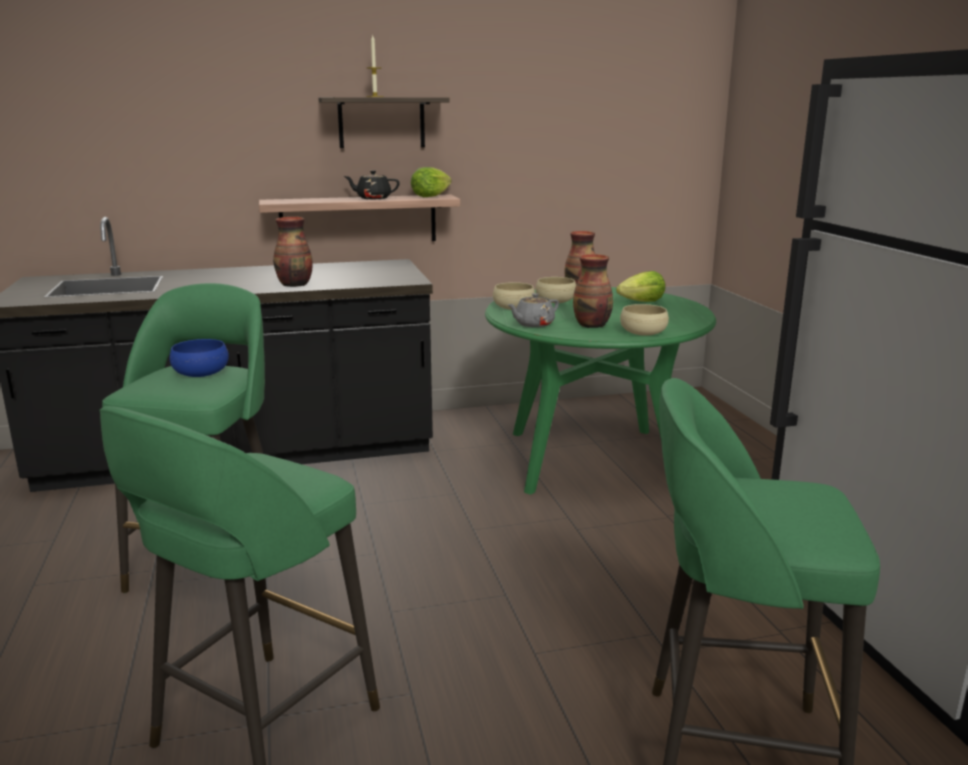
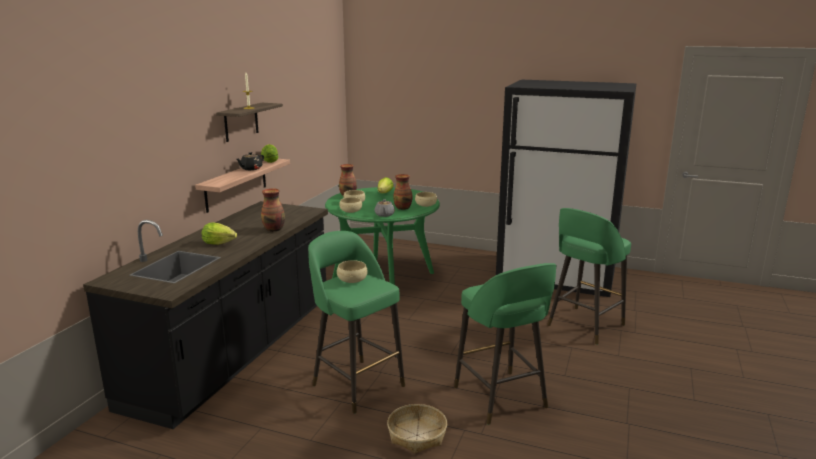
camera: 55 degrees left, 0 degrees up
blue bowl [170,339,229,377] -> beige bowl [337,260,368,283]
none -> lettuce [202,222,237,245]
none -> basket [387,404,447,454]

